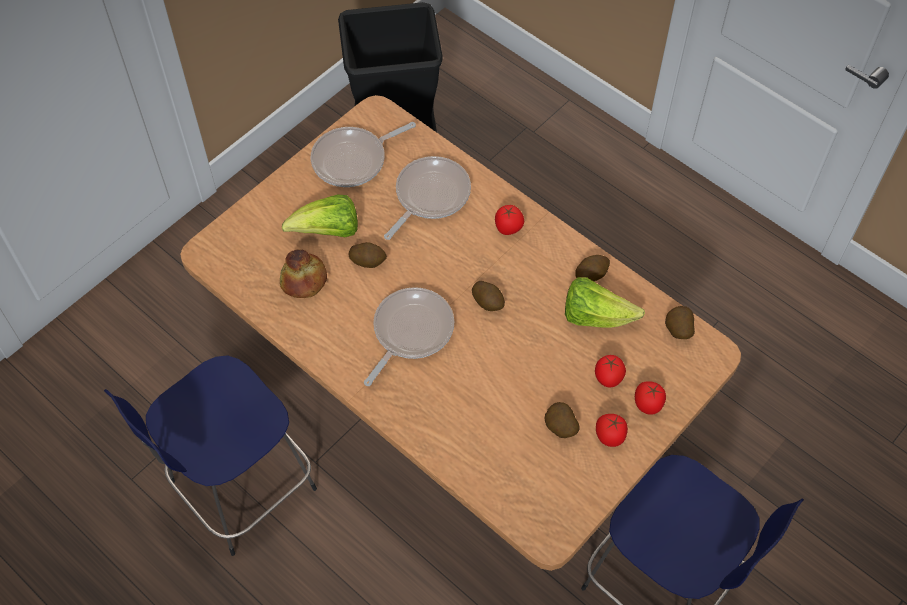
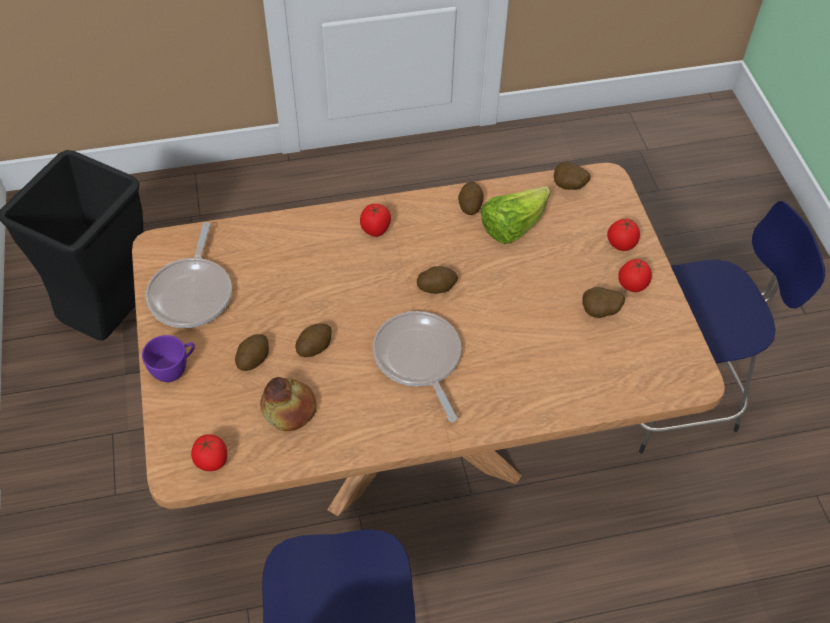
camera: 55 degrees left, 5 degrees down
lettuce [282,195,358,237] -> potato [235,334,269,371]
frying pan [384,156,471,240] -> none
tomato [595,355,626,387] -> tomato moved to [191,434,227,471]
none -> purple cup [142,335,195,382]

